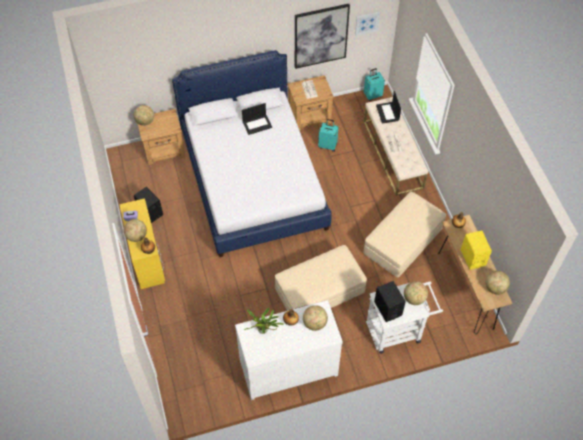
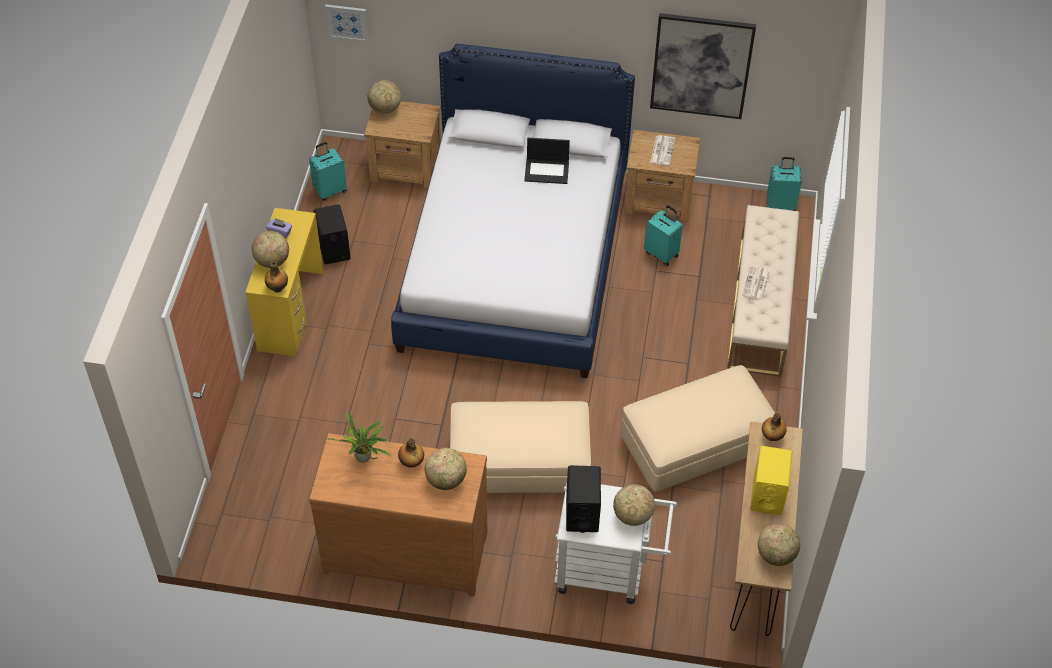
camera: 25 degrees right, 5 degrees down
white dresser [235,300,343,400] -> brown dresser [309,433,488,597]
picture [355,12,380,35] -> picture moved to [325,4,369,42]
laptop [376,91,401,124] -> none
none -> turquoise suitcase [309,142,347,201]

